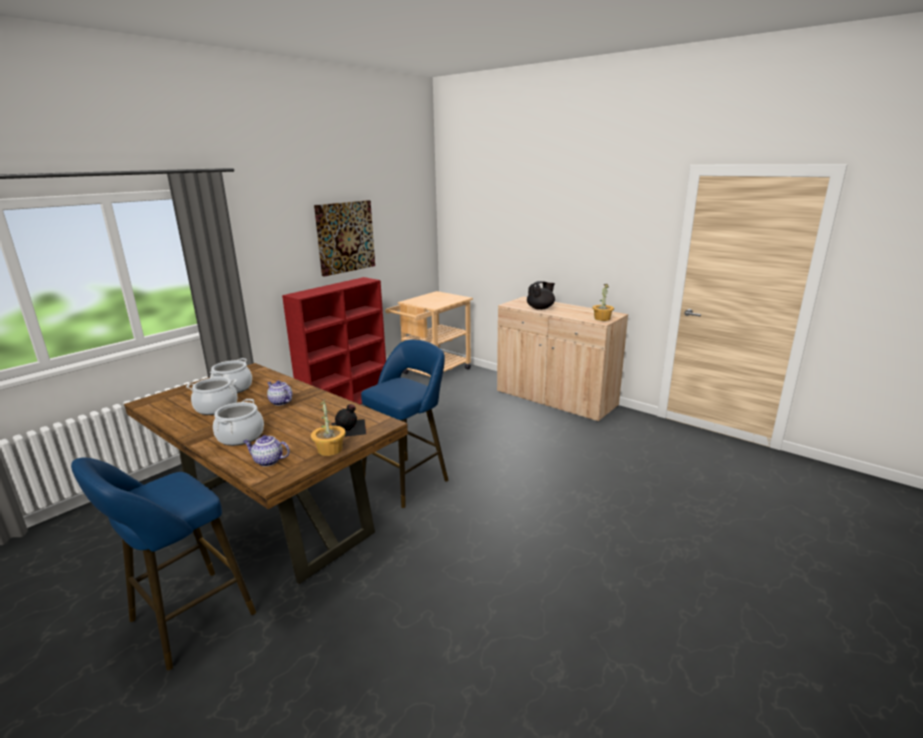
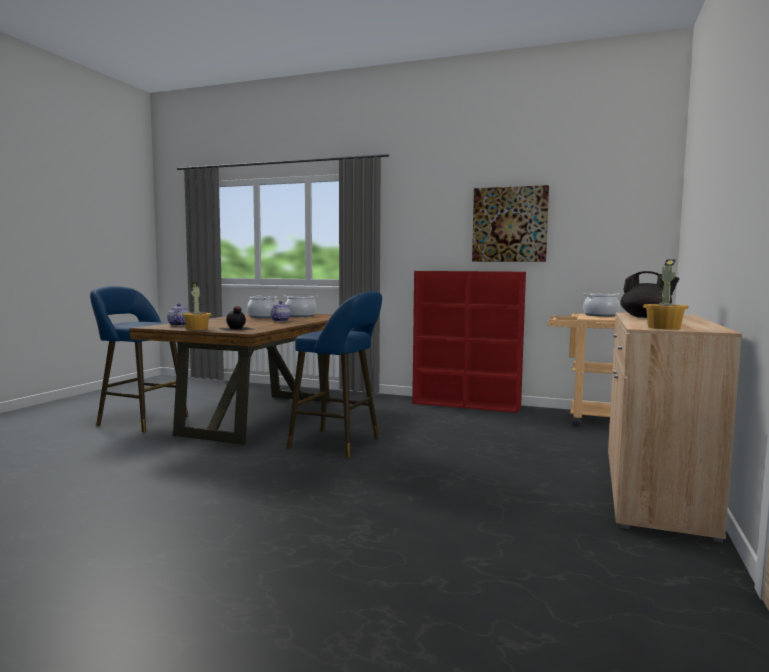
camera: 70 degrees right, 15 degrees down
cooking pot [213,399,264,446] -> cooking pot moved to [583,293,620,317]

